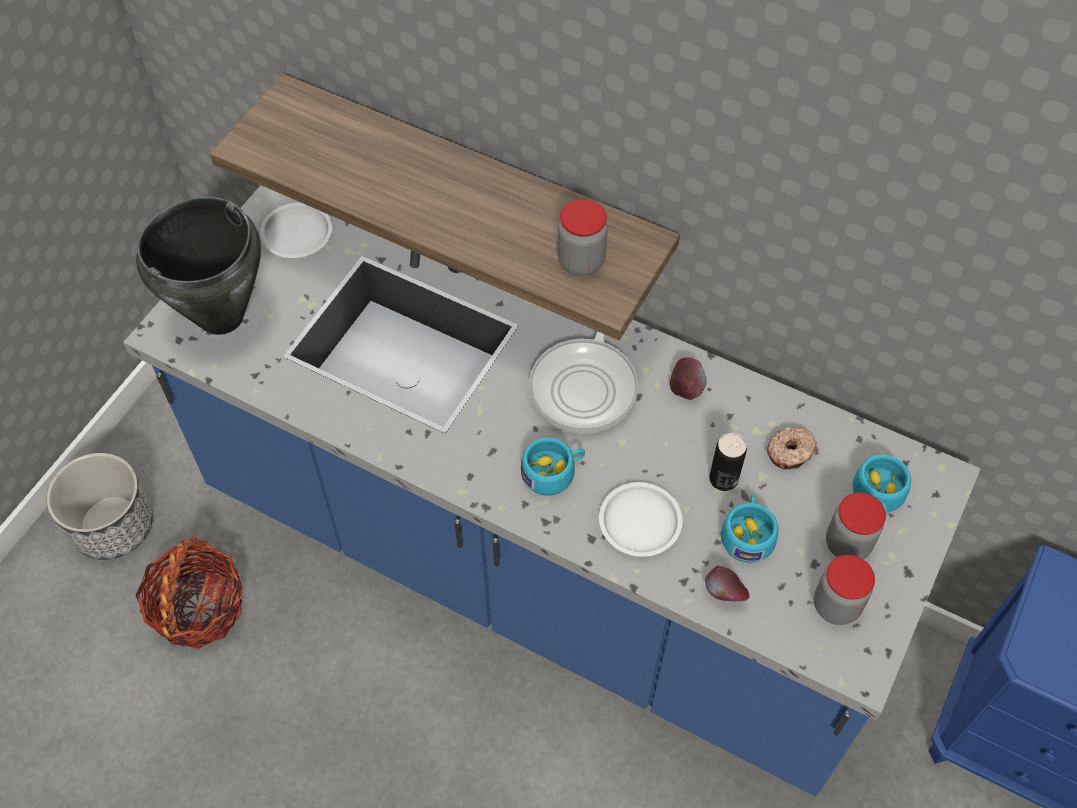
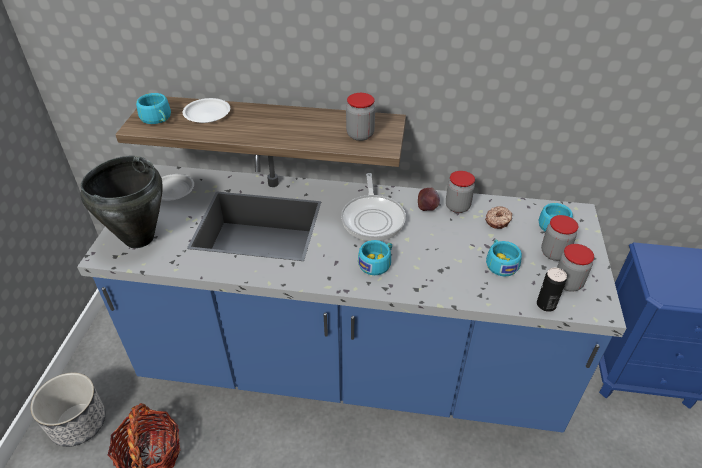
camera: 20 degrees left, 15 degrees down
white plate [599,482,683,557] -> white plate moved to [183,98,230,123]
apple [705,566,749,601] -> none
can [709,433,747,491] -> can moved to [537,268,567,312]
none -> turquoise cup [136,93,171,124]
none -> jar [446,171,475,213]

